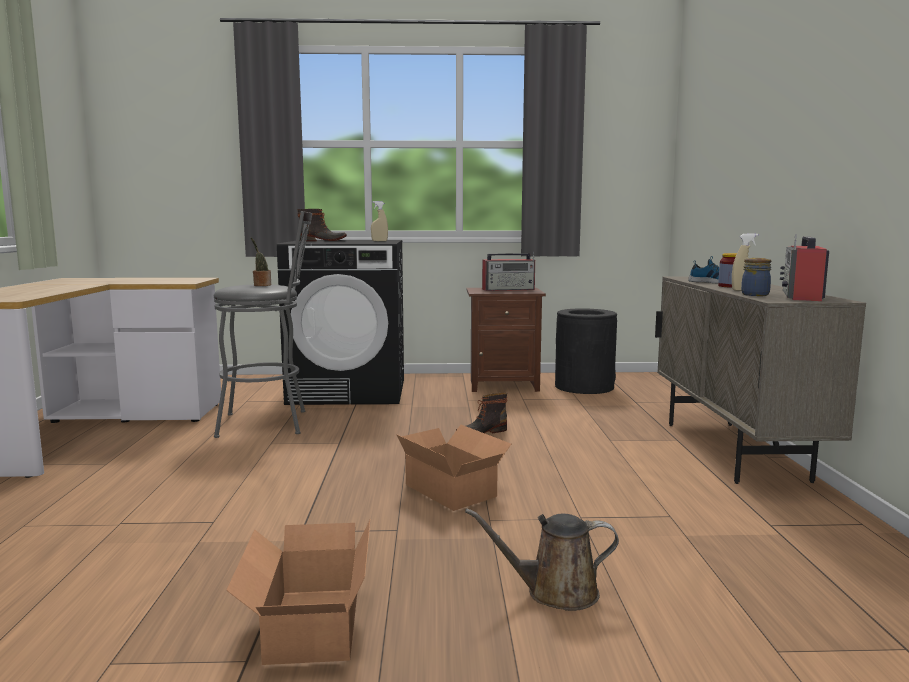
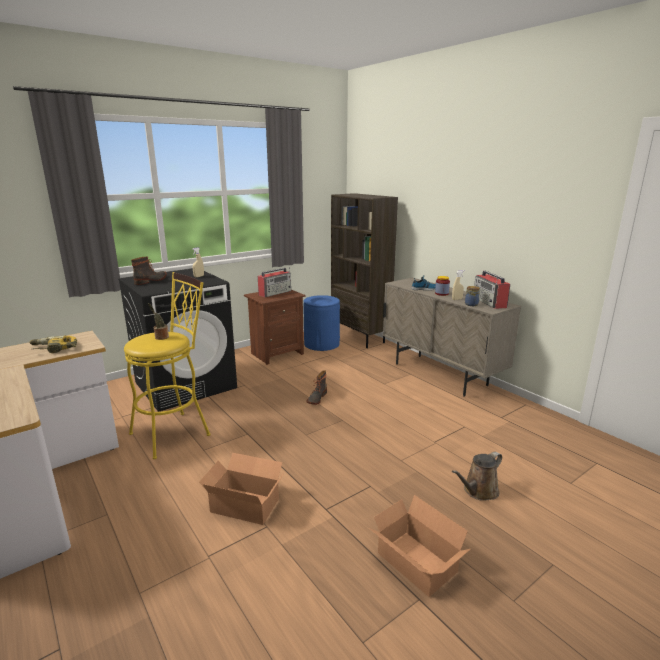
camera: 35 degrees left, 10 degrees up
grey stool [214,211,312,438] -> yellow stool [124,272,211,459]
cardboard box [397,425,511,511] -> cardboard box moved to [199,453,283,525]
black trash can [555,308,617,394] -> blue trash can [303,295,340,351]
none -> power drill [29,335,77,353]
none -> brown bookcase [331,193,398,348]

